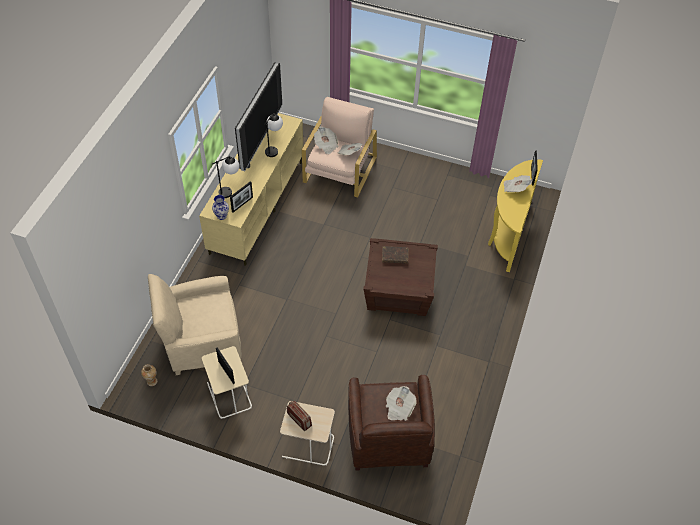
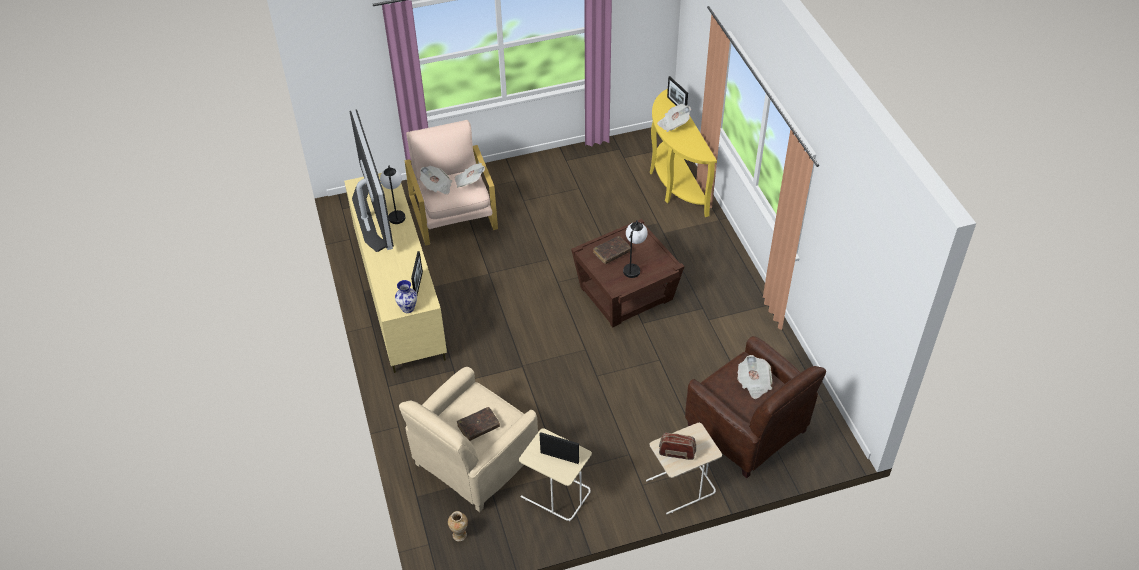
camera: 35 degrees left, 5 degrees down
table lamp [212,156,240,198] -> table lamp moved to [623,220,648,278]
none -> brown book [457,407,500,441]

